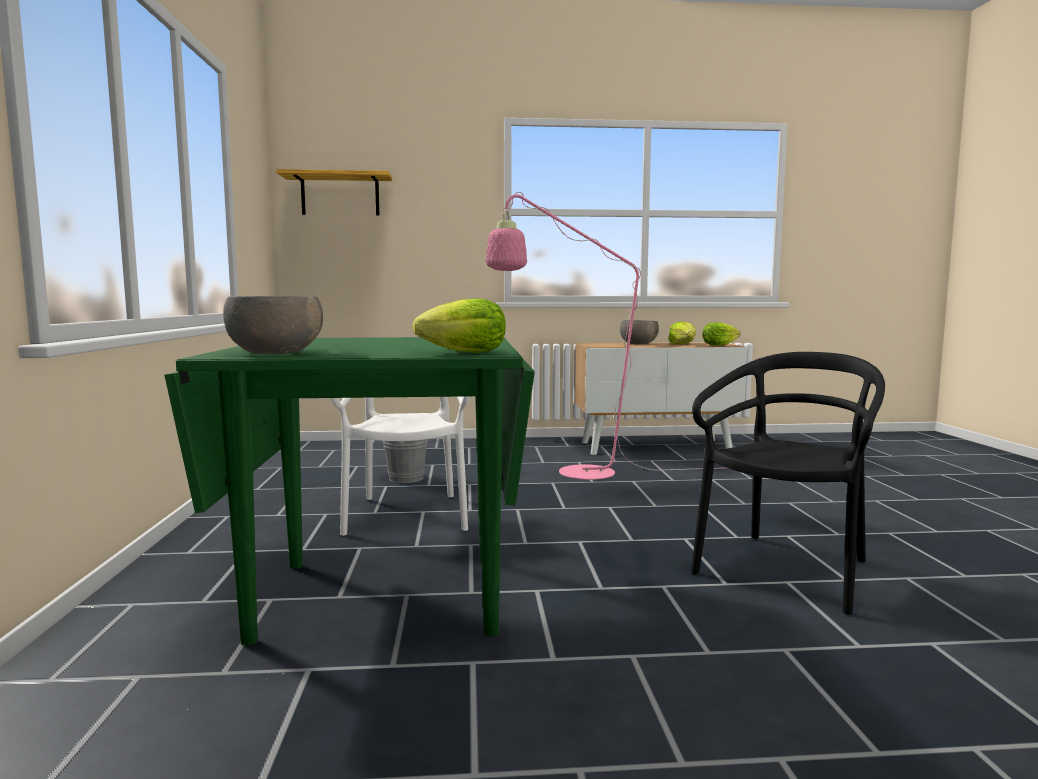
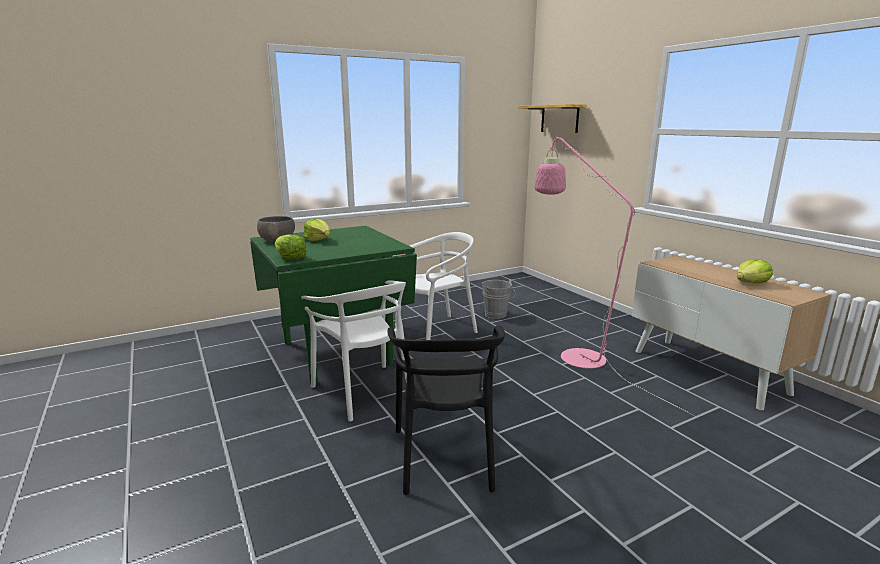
camera: 65 degrees right, 10 degrees up
grey bowl [620,320,659,344] -> none
black chair [691,352,885,615] -> black chair turned 75 degrees clockwise [387,326,505,495]
lettuce [702,322,741,346] -> lettuce moved to [303,219,330,241]
none -> white chair [301,280,407,422]

